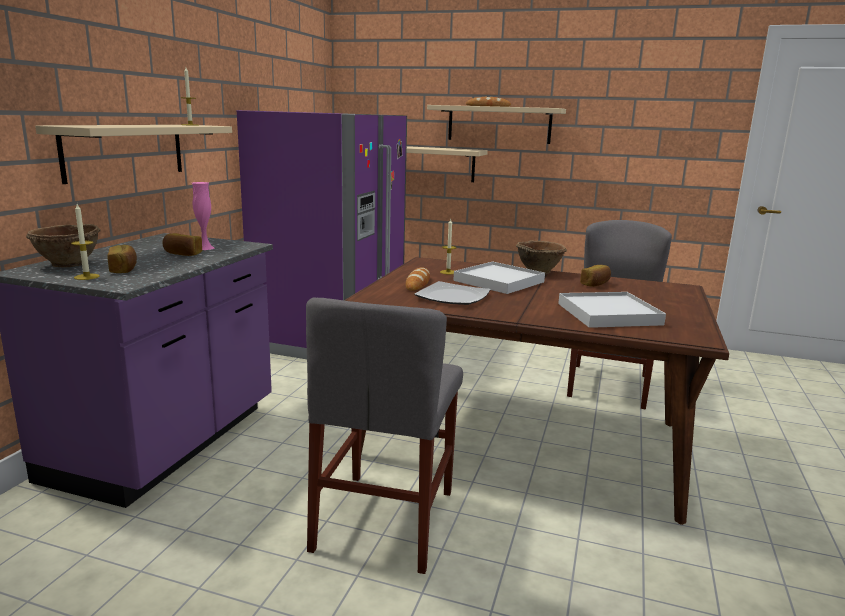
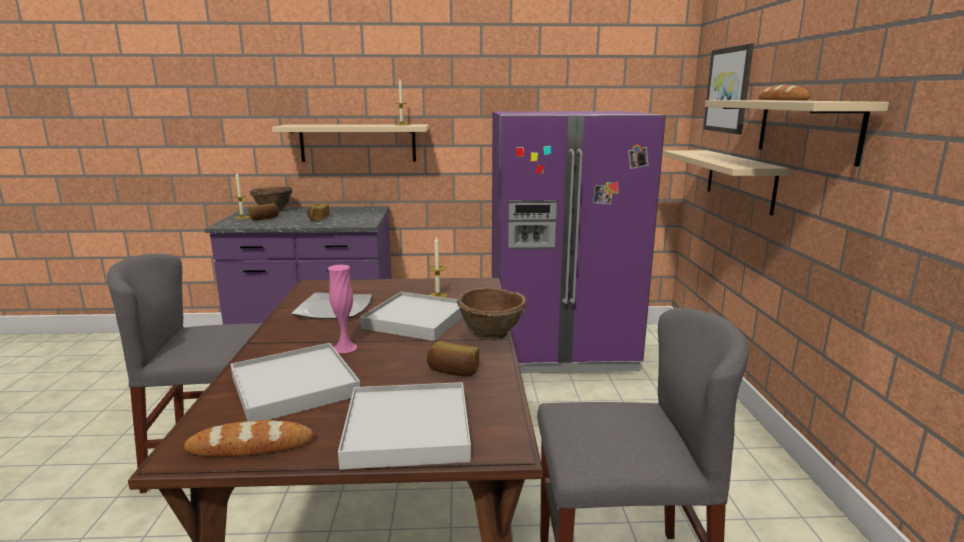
camera: 70 degrees right, 0 degrees up
pink vase [192,182,215,250] -> pink vase moved to [328,265,357,353]
bread [406,268,430,291] -> bread moved to [184,420,315,456]
none -> white tray [338,382,471,470]
none -> picture [703,43,754,134]

